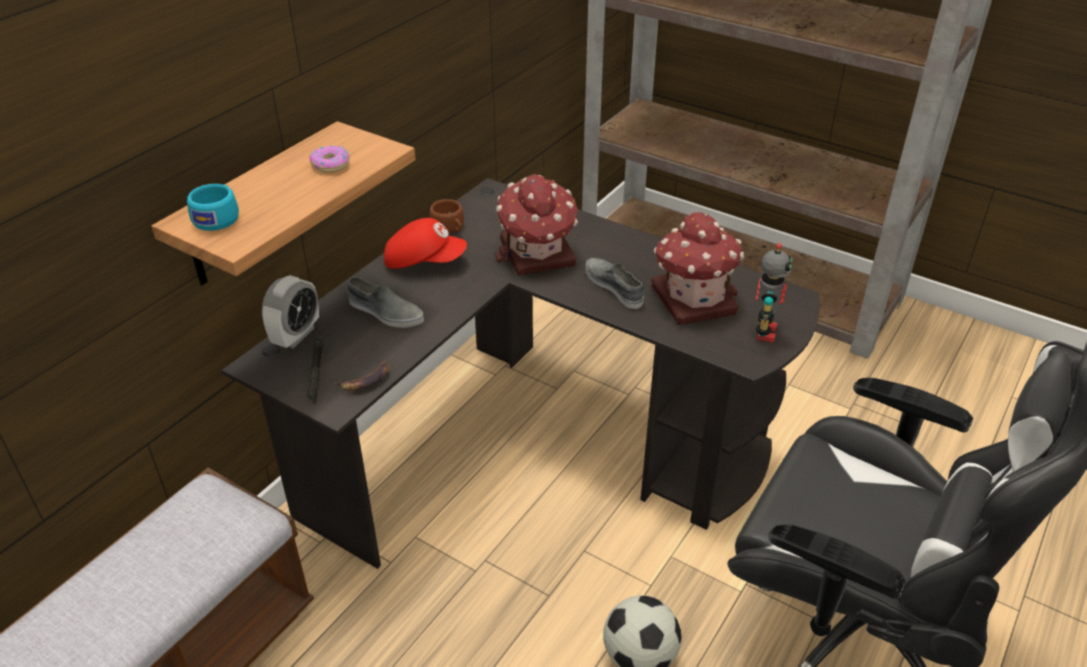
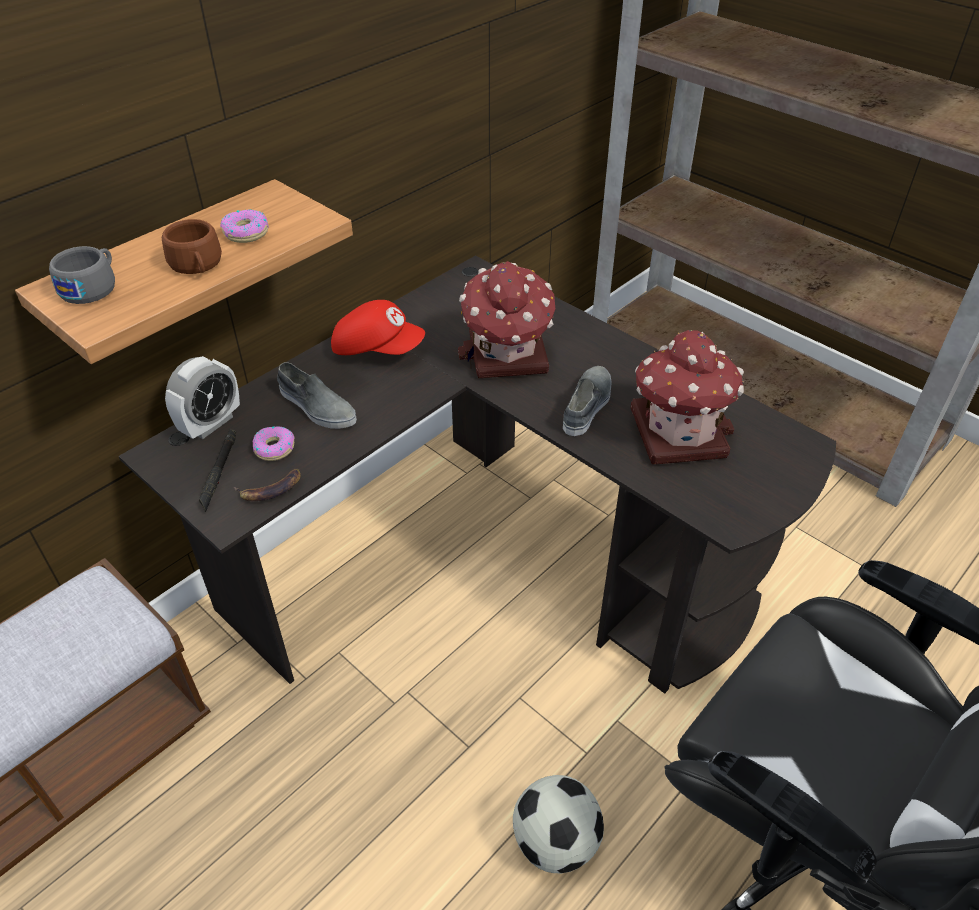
camera: 10 degrees right, 5 degrees up
turquoise cup [187,184,239,231] -> grey cup [49,246,115,304]
brown cup [430,199,464,233] -> brown cup moved to [162,219,222,274]
grey shoe [585,258,645,309] -> grey shoe turned 45 degrees clockwise [563,366,611,436]
toy robot [756,243,792,342] -> none
none -> donut [253,426,294,461]

